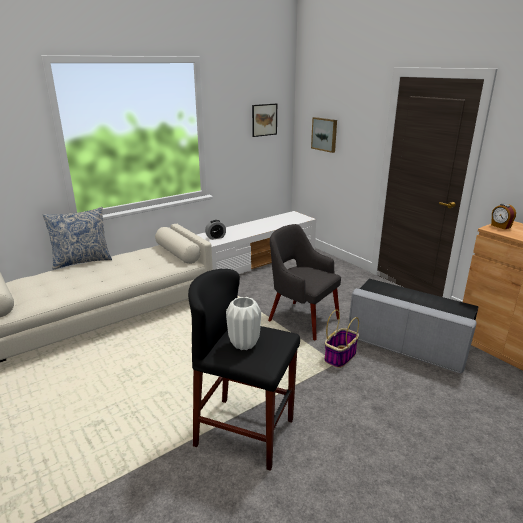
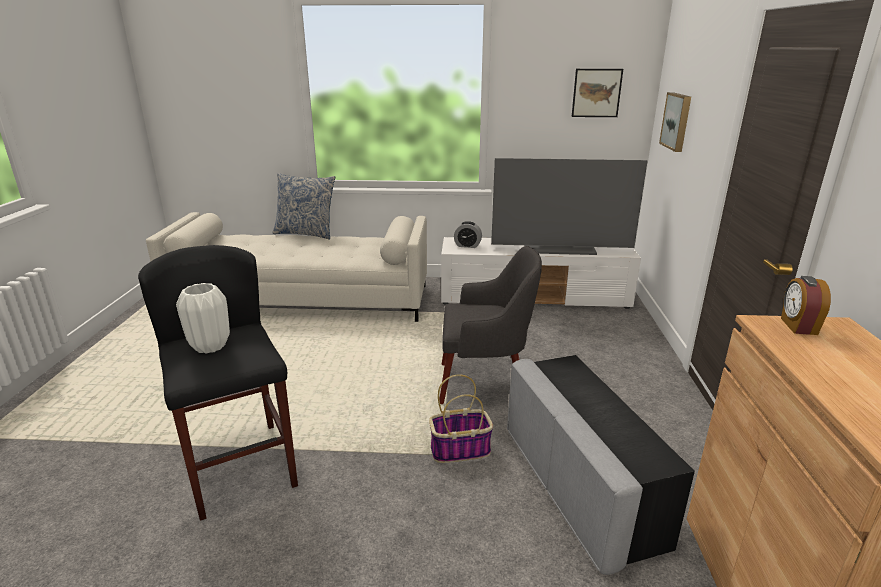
camera: 40 degrees right, 0 degrees up
grey armchair [268,224,341,341] -> grey armchair turned 105 degrees clockwise [440,246,542,404]
none -> television [491,158,648,255]

